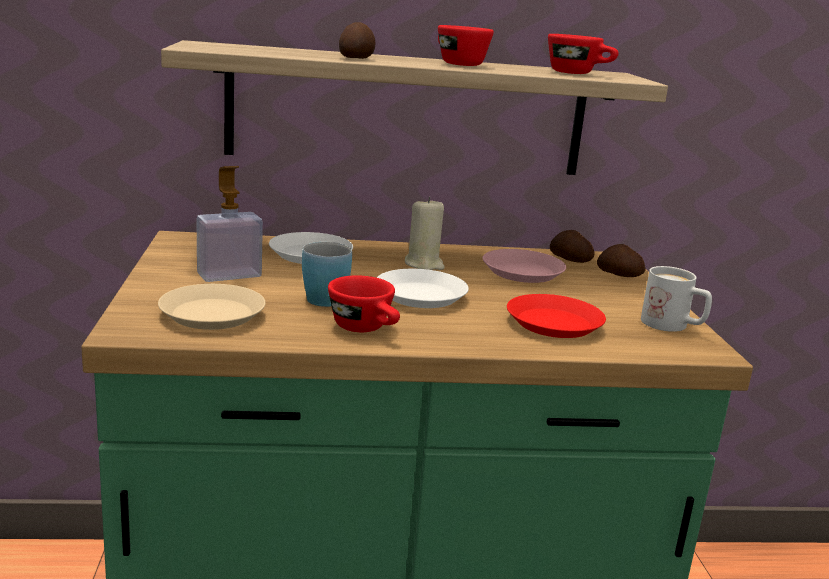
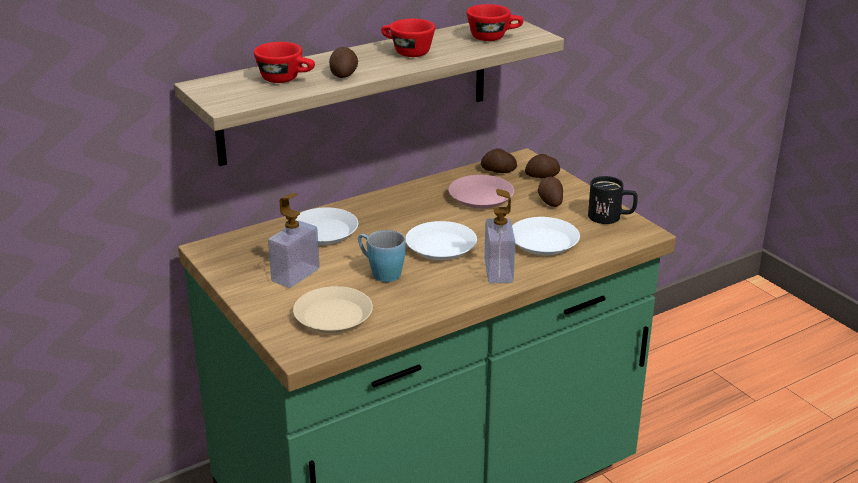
camera: 25 degrees left, 10 degrees up
red cup [328,275,400,332] -> red cup moved to [254,42,315,83]
beige candle [405,197,445,270] -> none
red plate [507,294,606,338] -> white plate [512,217,580,255]
white mug [641,266,712,332] -> black mug [588,176,638,224]
none -> soap dispenser [484,189,515,283]
none -> potato [538,176,563,207]

